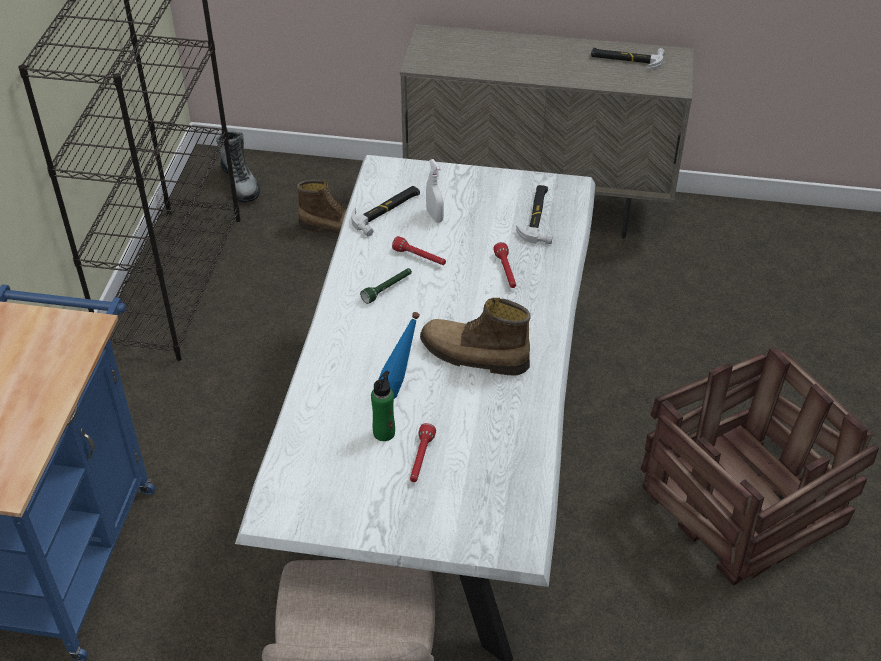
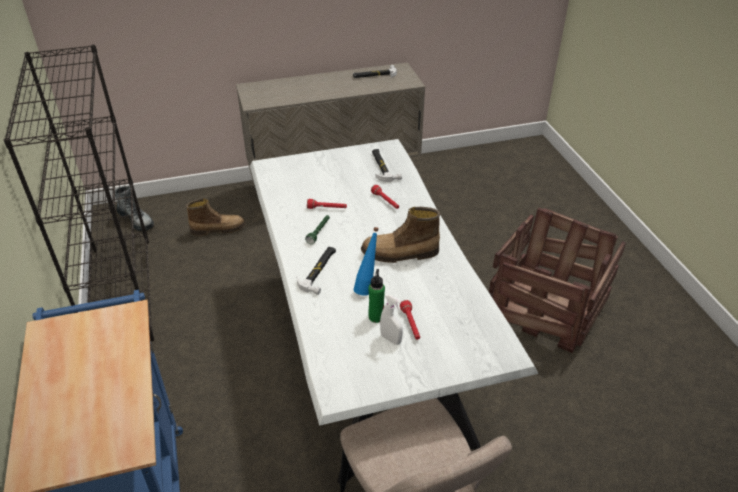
camera: 25 degrees left, 5 degrees down
hammer [351,186,420,236] -> hammer moved to [297,247,336,295]
white spray bottle [426,159,444,223] -> white spray bottle moved to [380,294,403,345]

